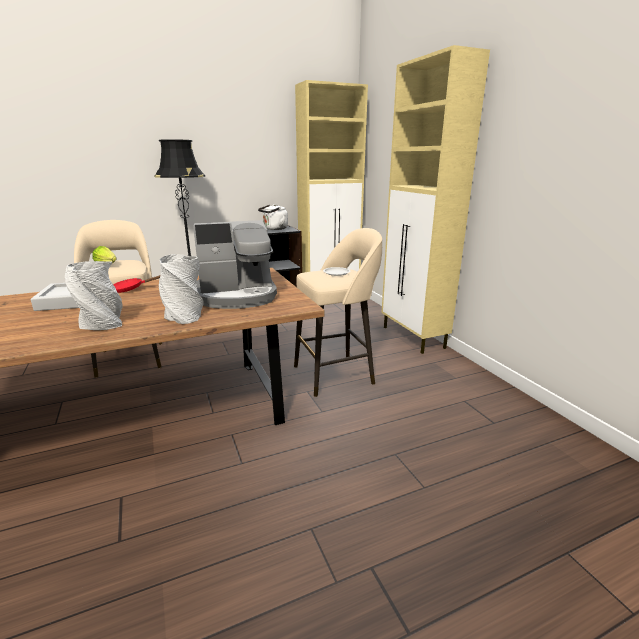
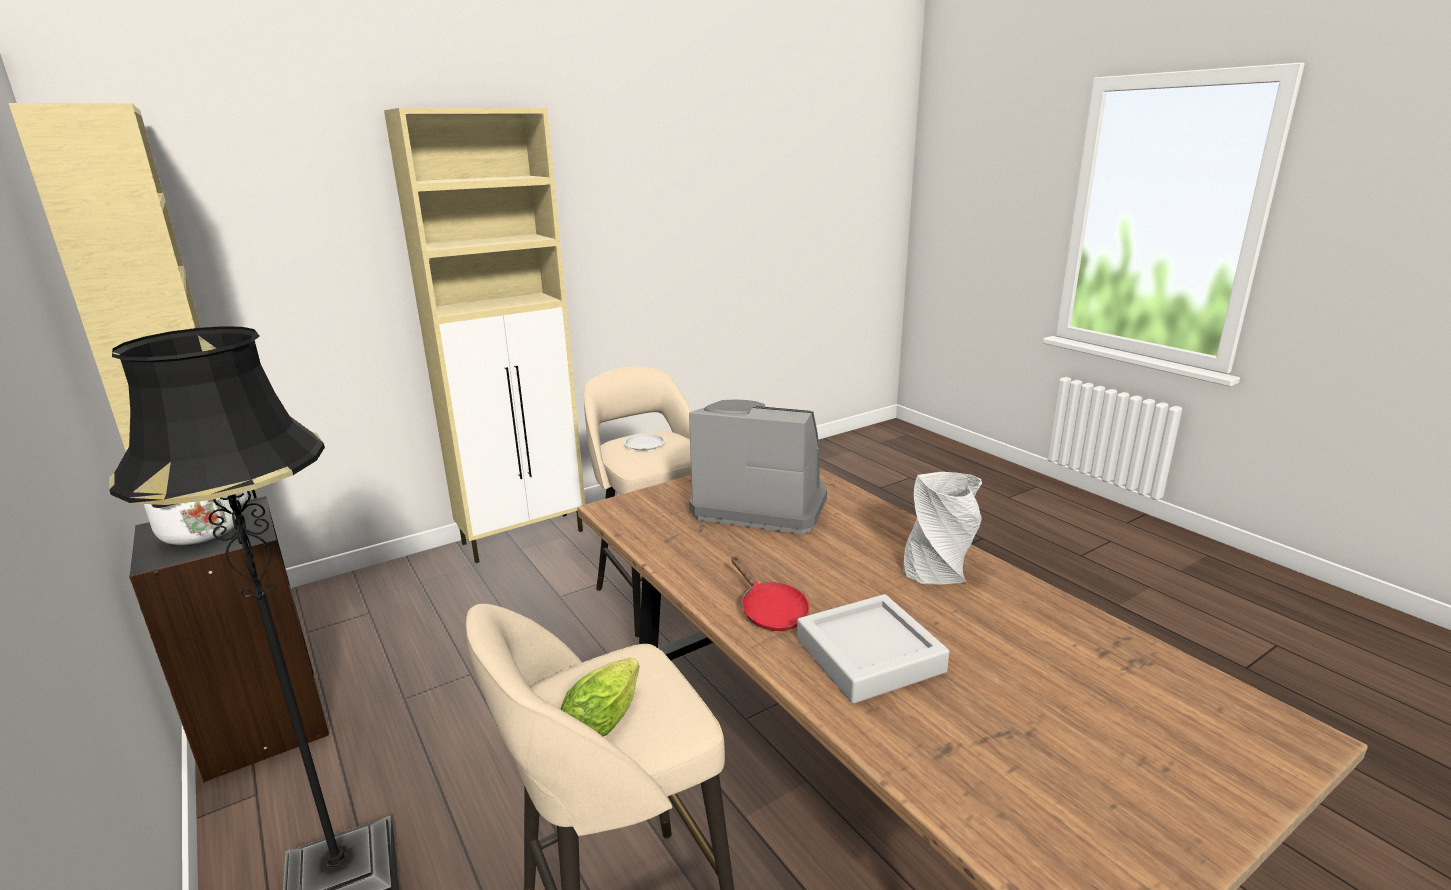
camera: 100 degrees left, 0 degrees up
grey vase [159,254,204,324] -> none
coffee machine [193,220,277,309] -> coffee machine turned 45 degrees counterclockwise [689,400,827,534]

